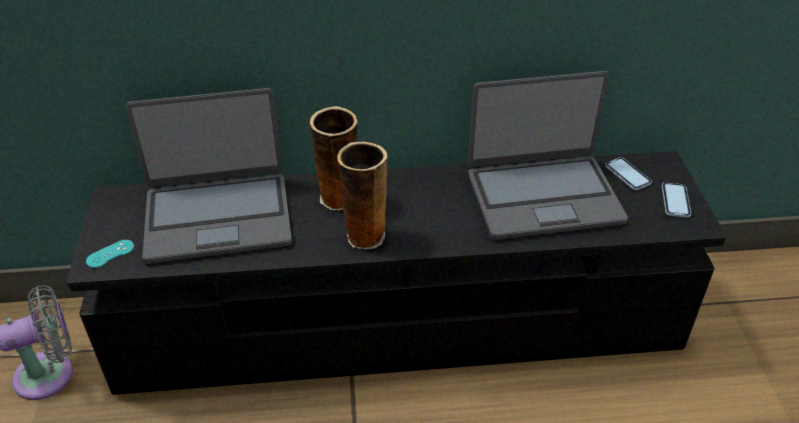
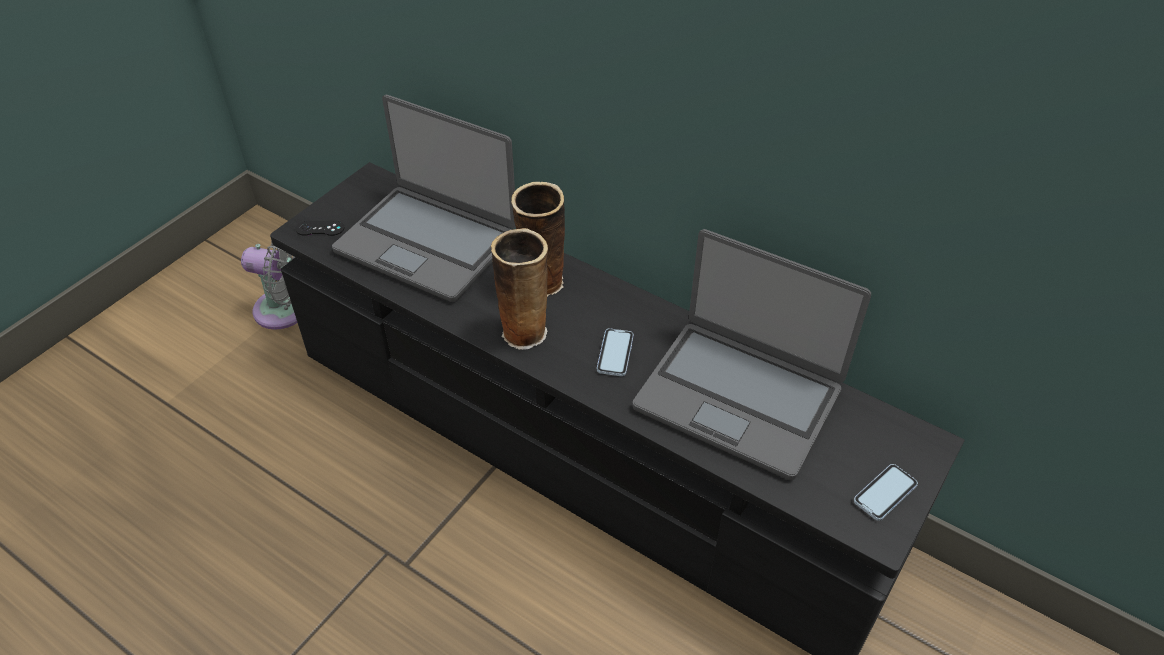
camera: 40 degrees right, 5 degrees up
turquoise game controller [86,240,134,268] -> black game controller [296,221,344,236]
phone [605,157,652,190] -> phone moved to [597,328,634,376]

